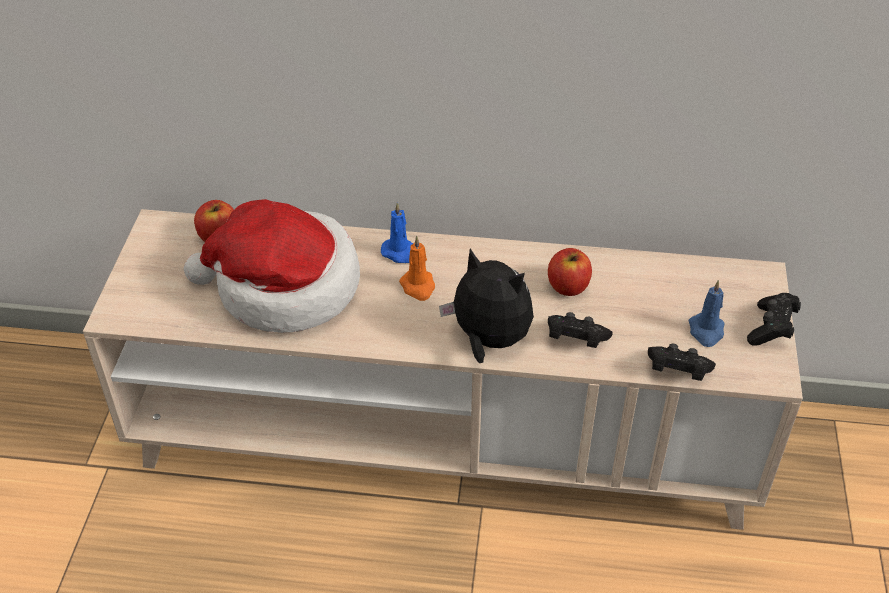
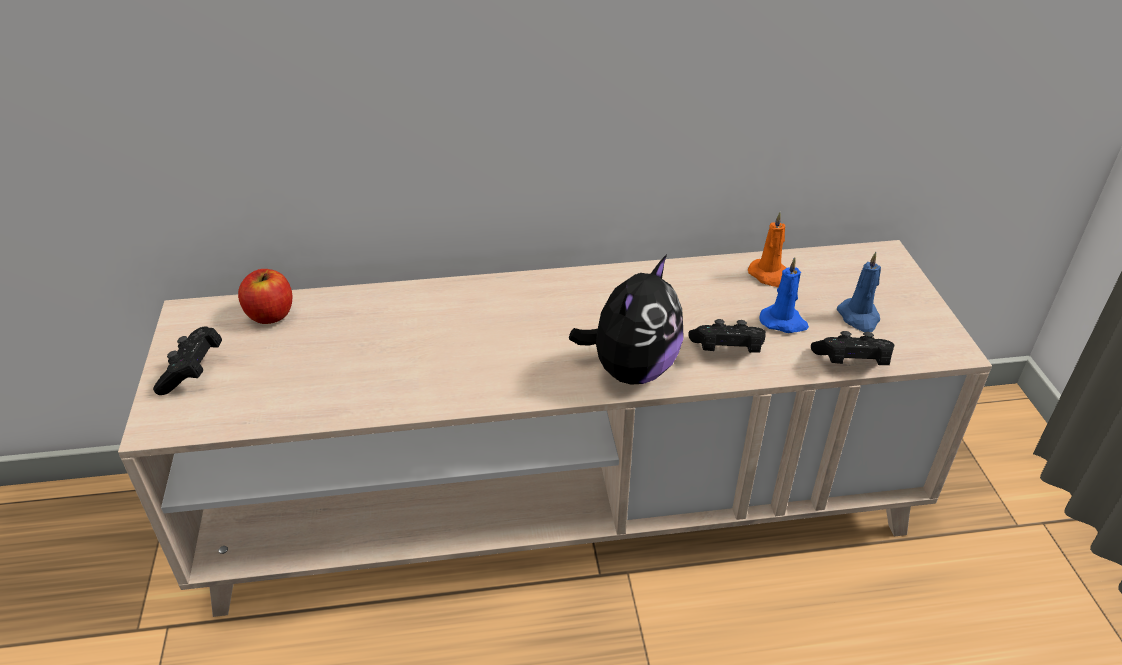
camera: 15 degrees left, 5 degrees down
hat [184,199,360,333] -> none
blue candle [381,202,413,263] -> blue candle moved to [759,257,809,333]
orange candle [399,236,435,301] -> orange candle moved to [748,212,786,287]
plush toy [439,248,534,363] -> plush toy turned 105 degrees clockwise [569,255,683,385]
apple [548,248,592,296] -> none
black game controller [747,293,801,346] -> black game controller moved to [153,326,222,395]

